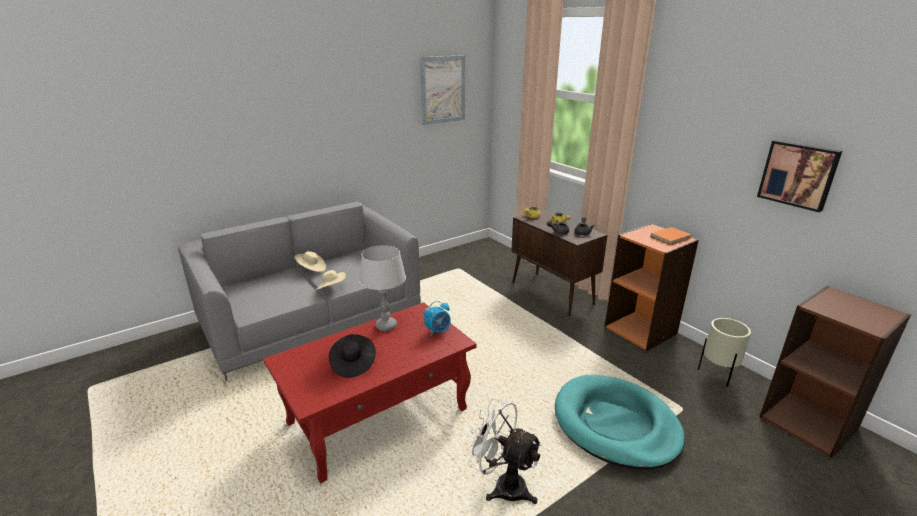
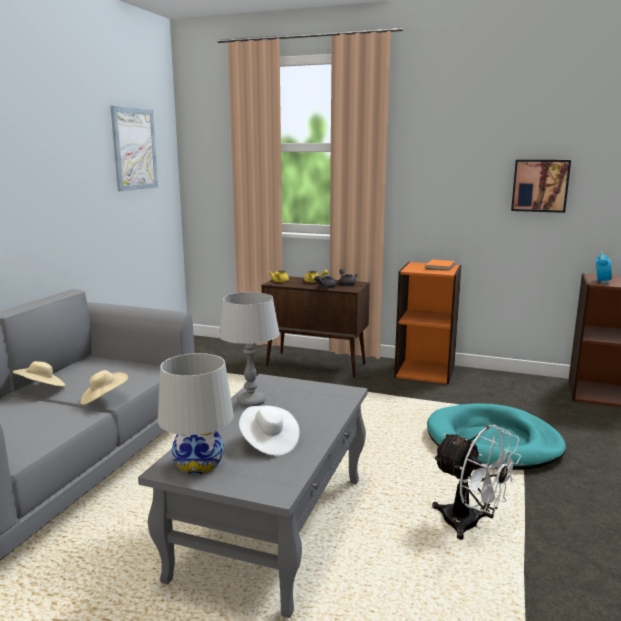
camera: 35 degrees left, 10 degrees down
red coffee table [264,302,476,483] -> grey coffee table [138,374,368,618]
black hat [329,334,376,378] -> white hat [239,406,300,456]
alarm clock [424,301,451,336] -> alarm clock moved to [596,251,612,285]
white fan [465,398,543,504] -> white fan turned 135 degrees counterclockwise [432,425,521,540]
beige planter [698,318,751,387] -> none
none -> white table lamp [158,353,234,475]

